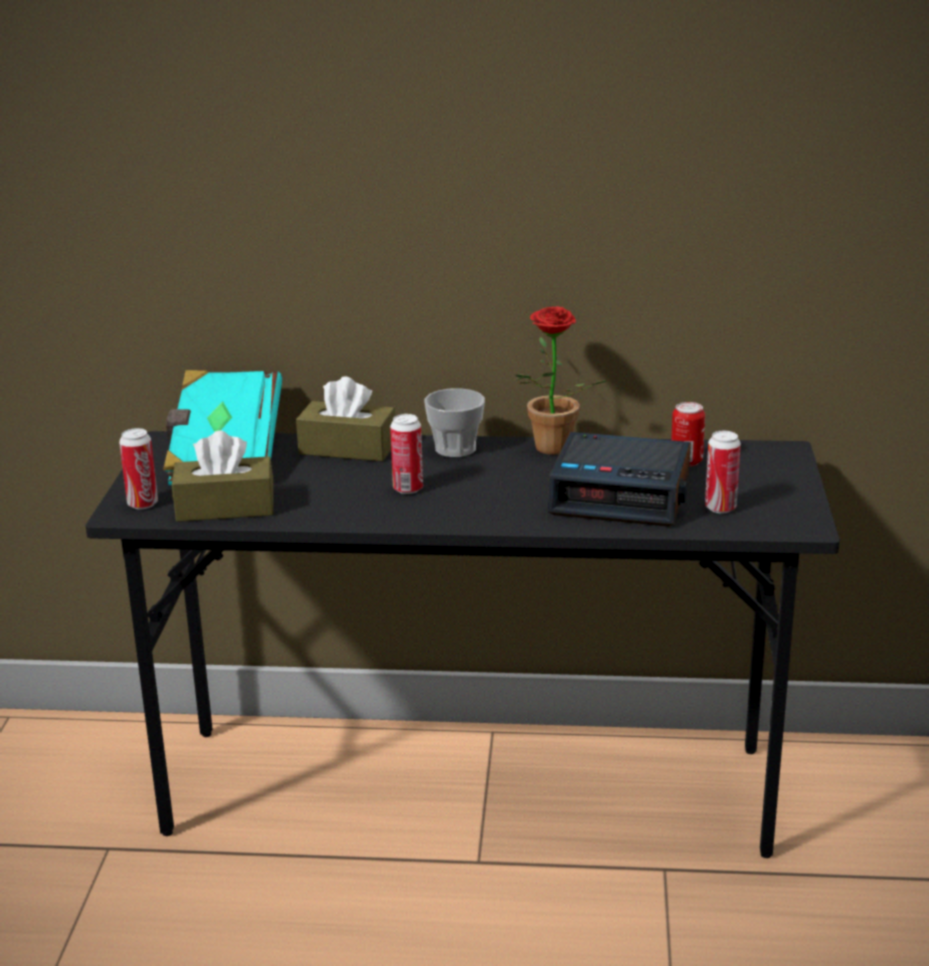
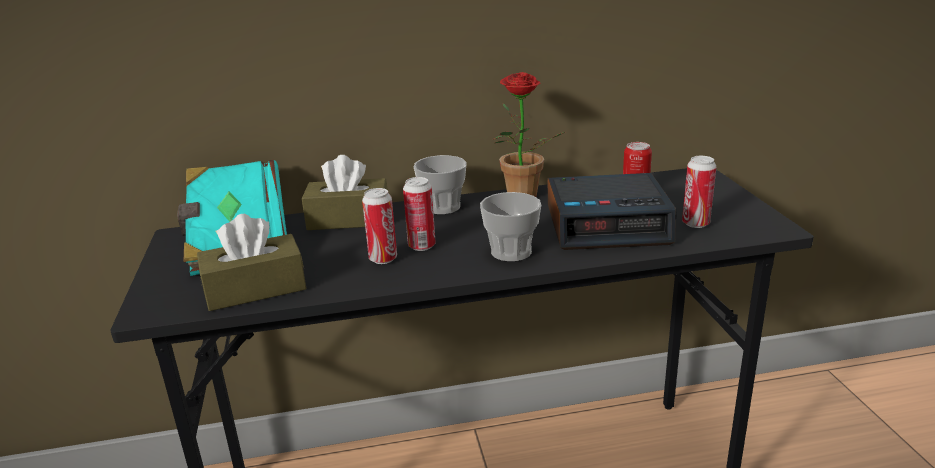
camera: 15 degrees left, 0 degrees up
can [119,428,158,509] -> can moved to [362,188,397,264]
none -> cup [480,192,541,261]

